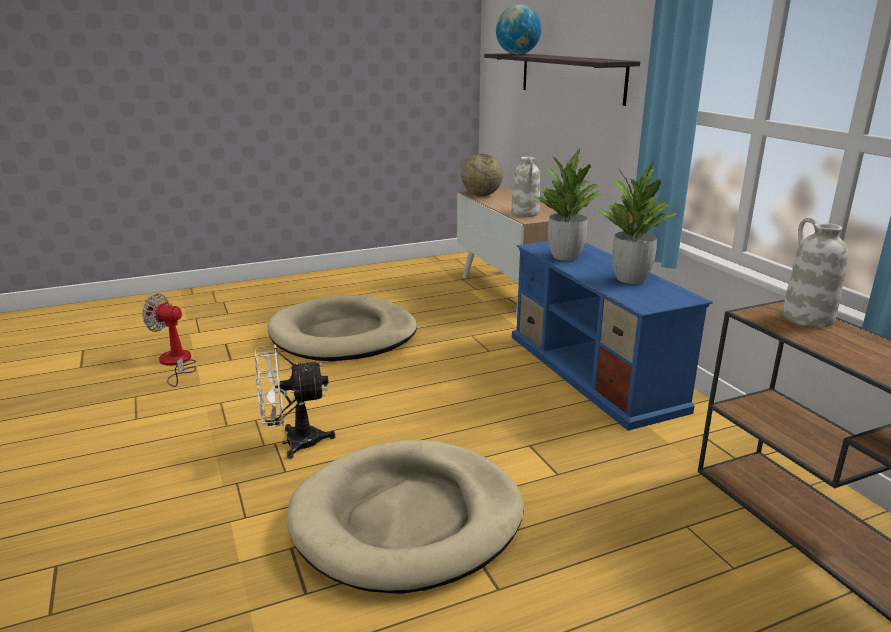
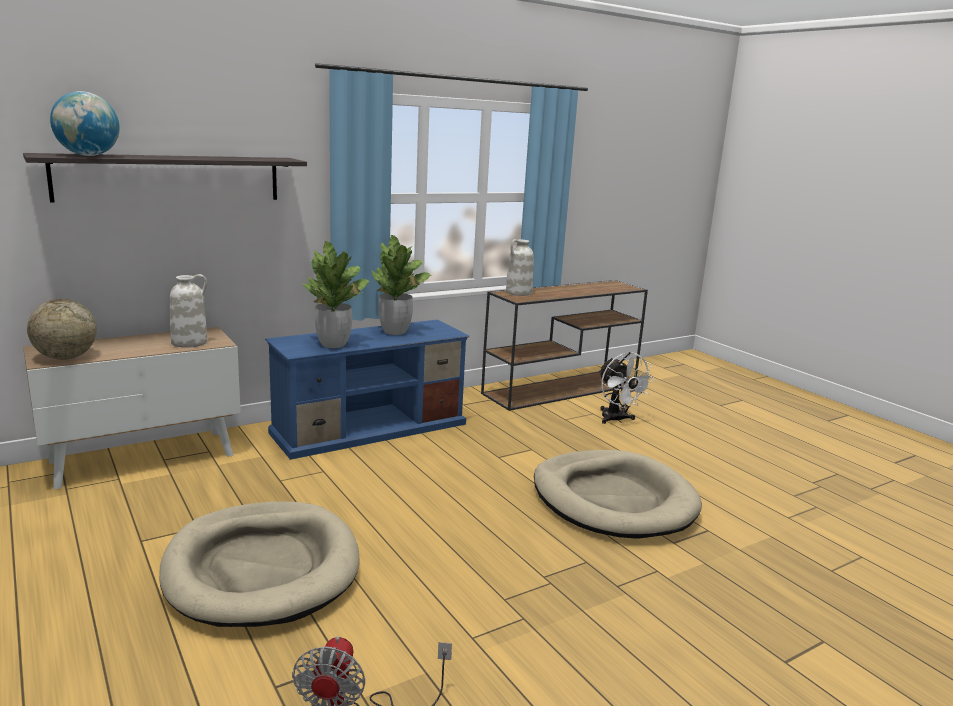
camera: 100 degrees left, 5 degrees down
white fan [255,345,335,459] -> white fan moved to [599,352,655,424]

